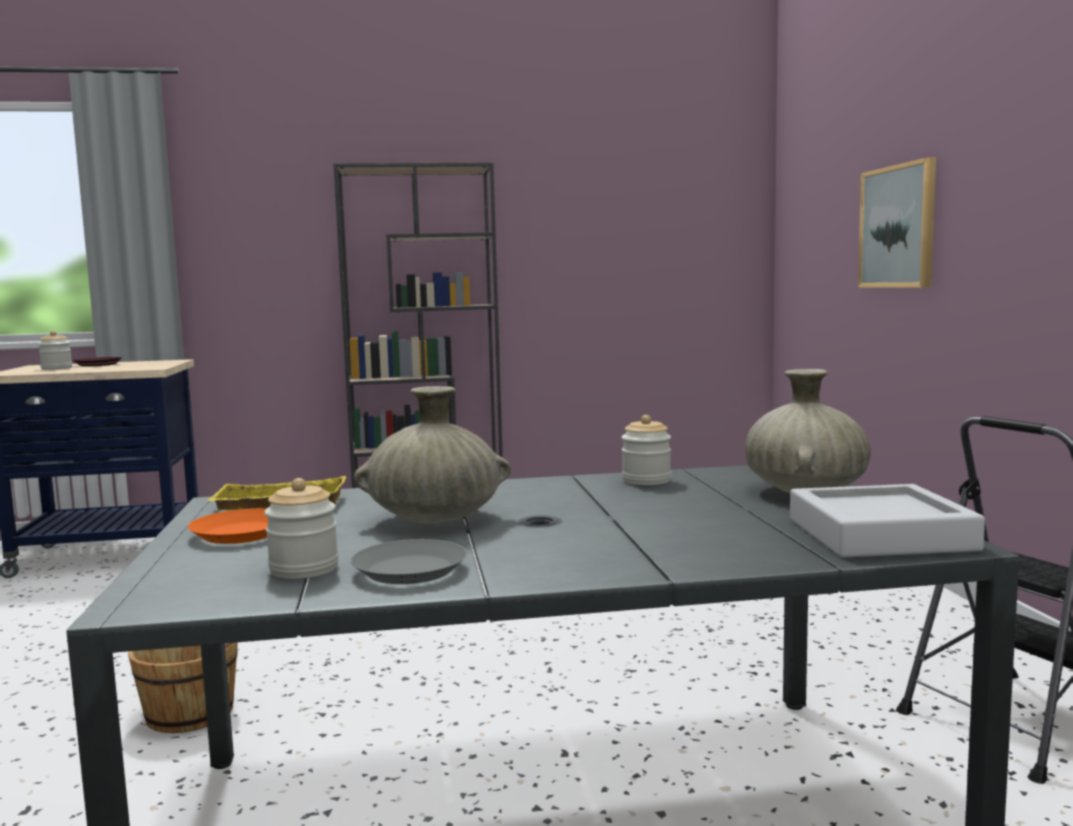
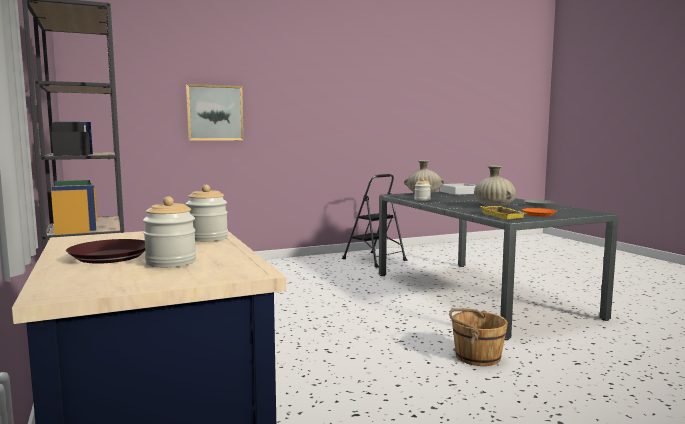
camera: 105 degrees left, 0 degrees up
jar [264,478,339,579] -> jar moved to [186,185,228,242]

